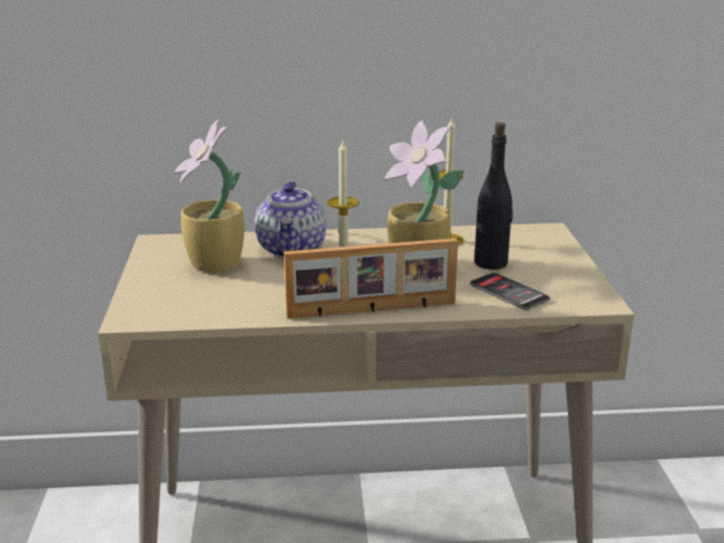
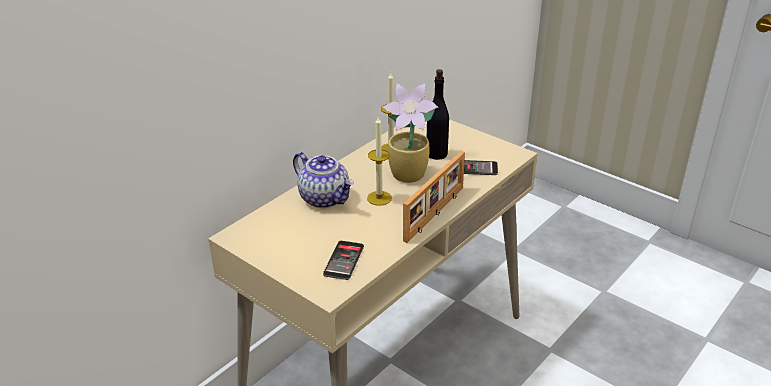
camera: 45 degrees left, 10 degrees up
potted plant [174,119,244,272] -> none
none -> phone [323,241,364,280]

